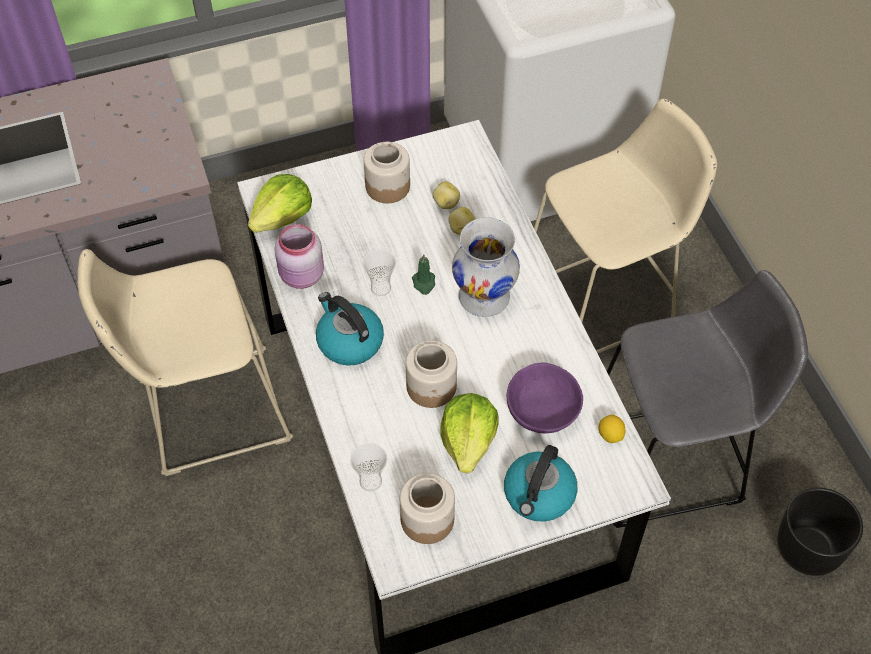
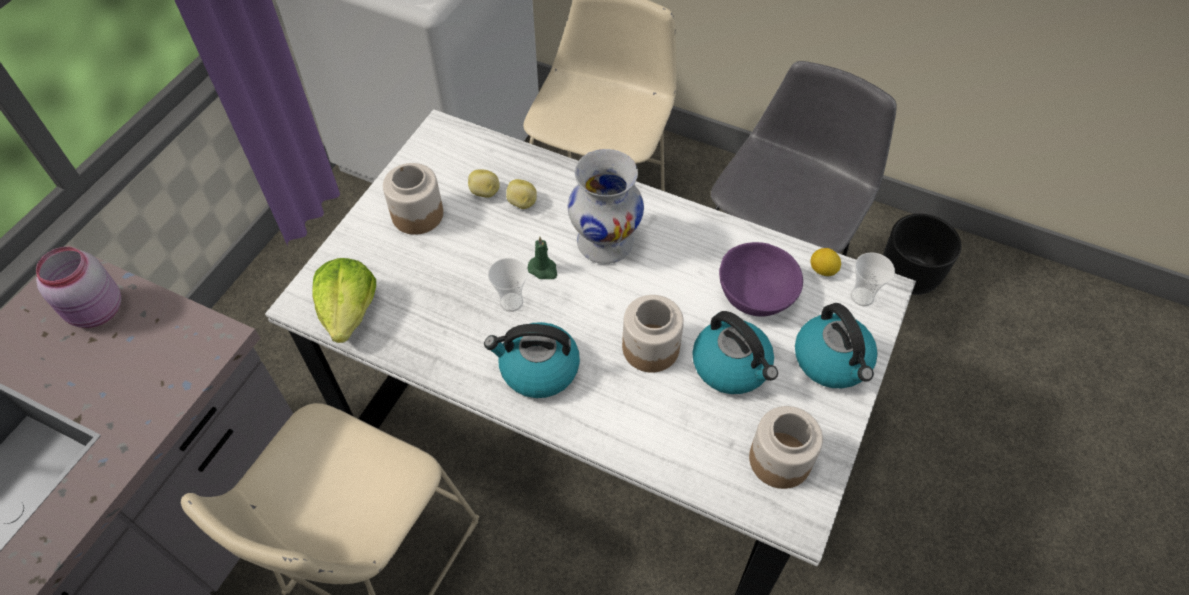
camera: 45 degrees left, 0 degrees up
pink jar [274,224,324,289] -> pink jar moved to [36,247,121,328]
cup [350,443,387,491] -> cup moved to [851,252,895,306]
lettuce [440,393,499,473] -> kettle [692,311,778,394]

